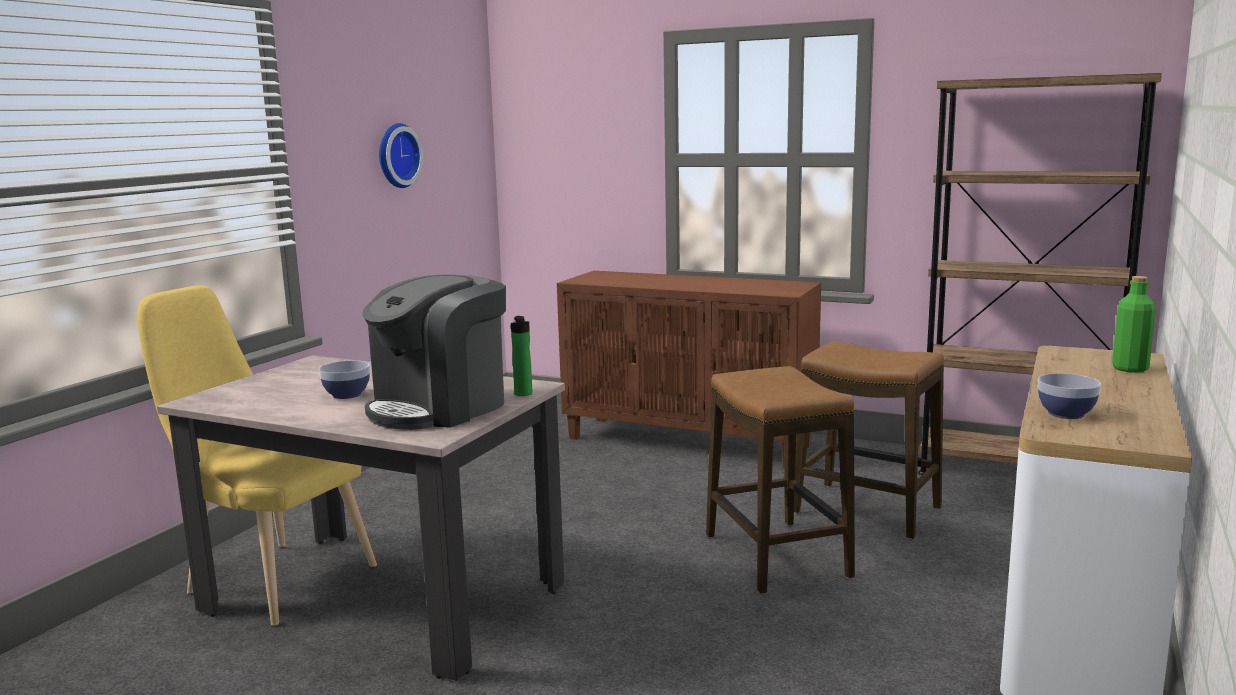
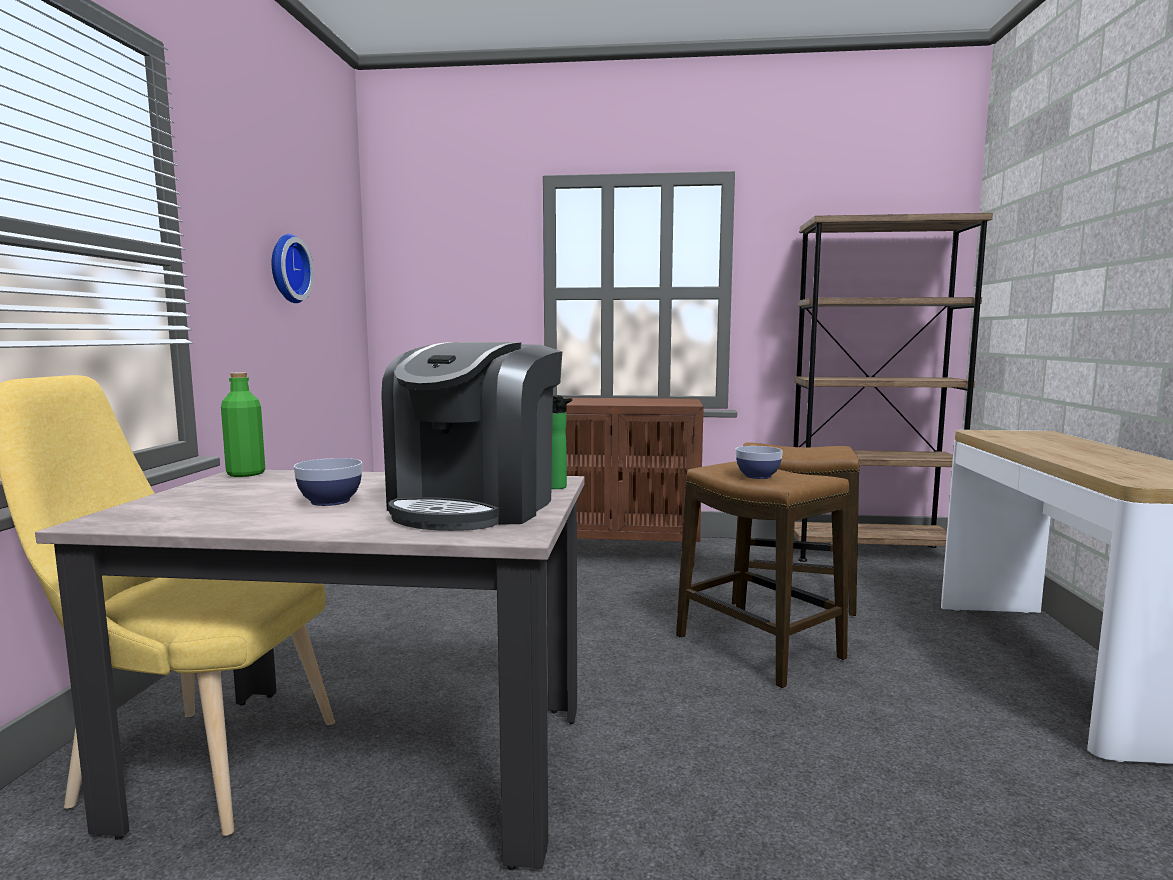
camera: 20 degrees left, 5 degrees down
bowl [1038,373,1101,419] -> bowl moved to [736,446,783,479]
green bottle [1112,276,1156,373] -> green bottle moved to [221,372,265,477]

